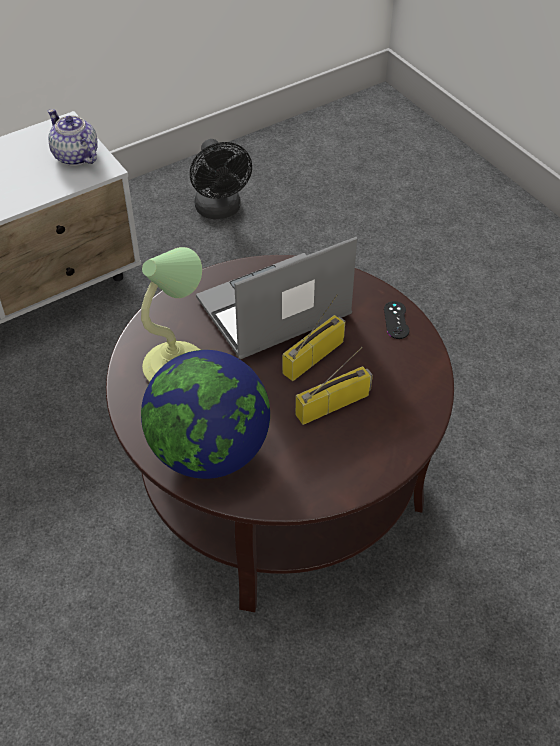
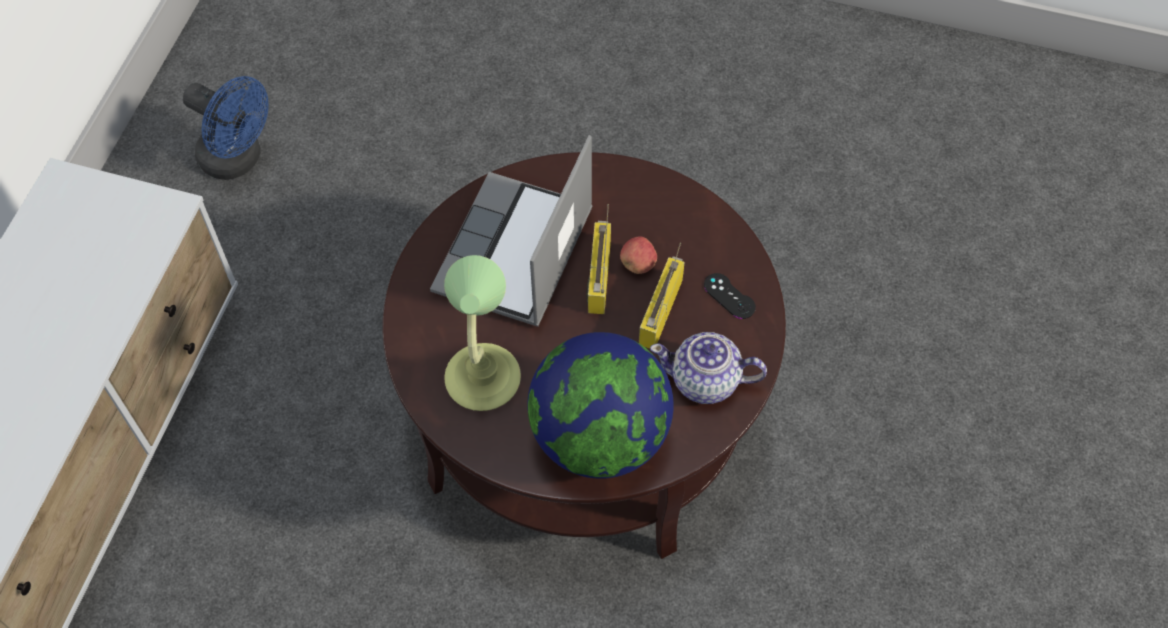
camera: 40 degrees left, 10 degrees up
teapot [48,109,98,166] -> teapot moved to [650,332,767,404]
black fan [190,139,252,219] -> blue fan [183,76,268,180]
black game controller [384,301,410,339] -> black game controller moved to [704,273,756,319]
none -> apple [620,236,657,274]

